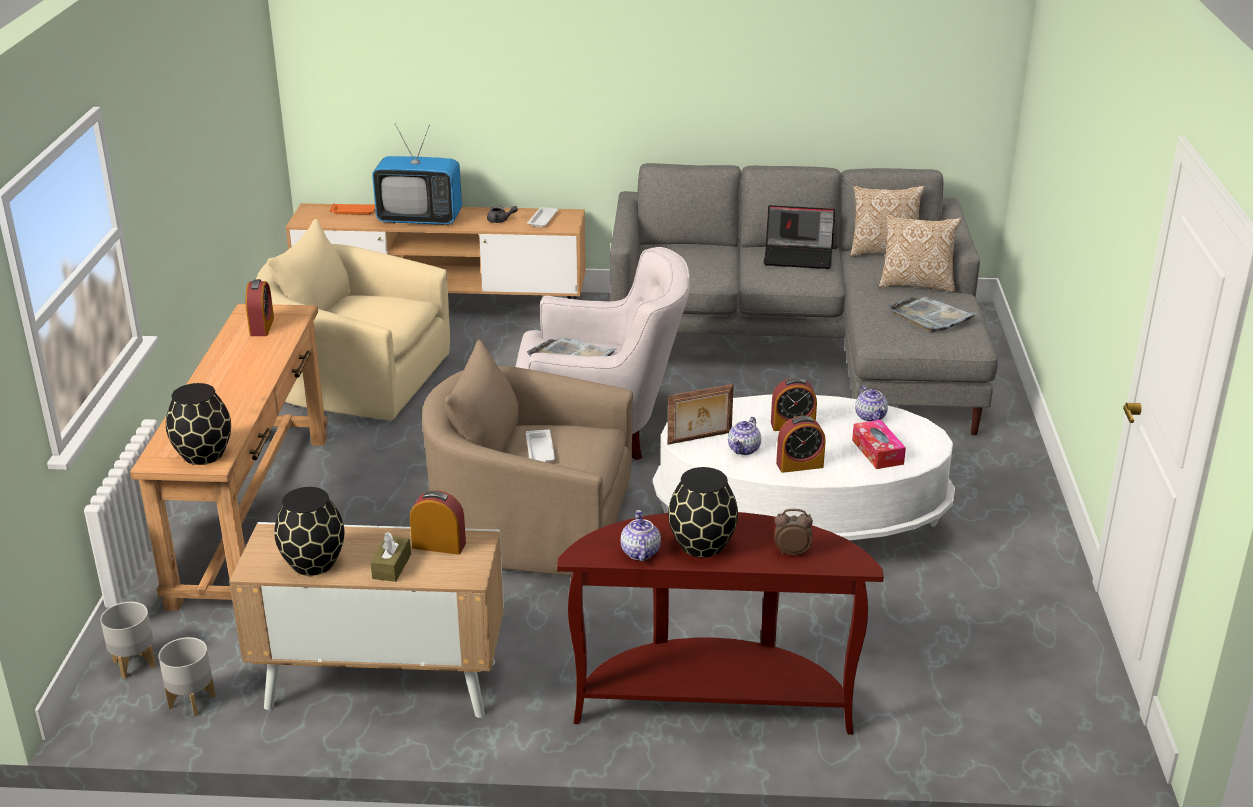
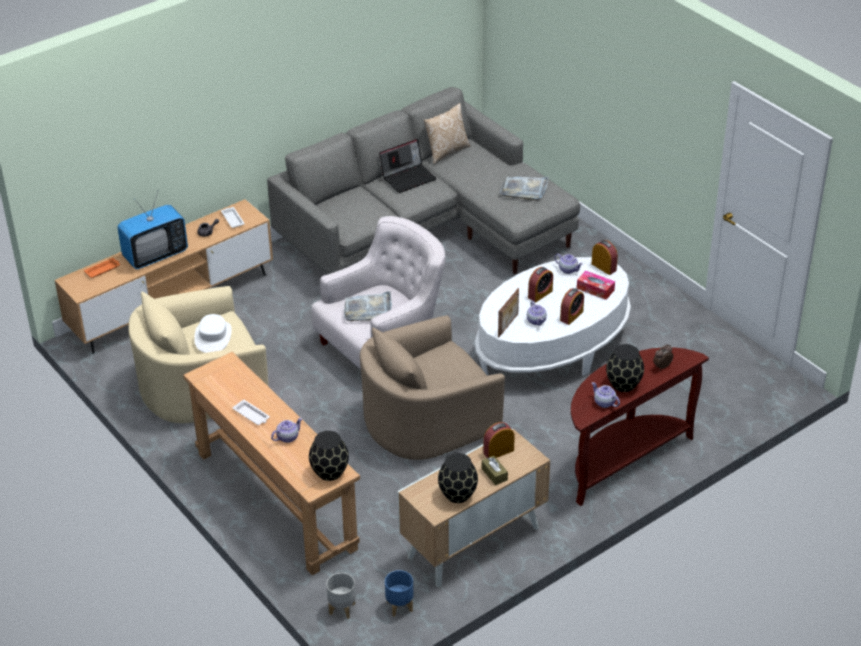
camera: 40 degrees left, 10 degrees up
grey planter [159,637,216,717] -> blue planter [385,570,413,617]
alarm clock [245,279,274,336] -> alarm clock moved to [592,240,618,275]
white tray [526,430,555,463] -> white tray moved to [232,399,270,425]
pillow [879,214,961,292] -> none
none -> white hat [194,314,232,353]
none -> teapot [271,418,303,443]

